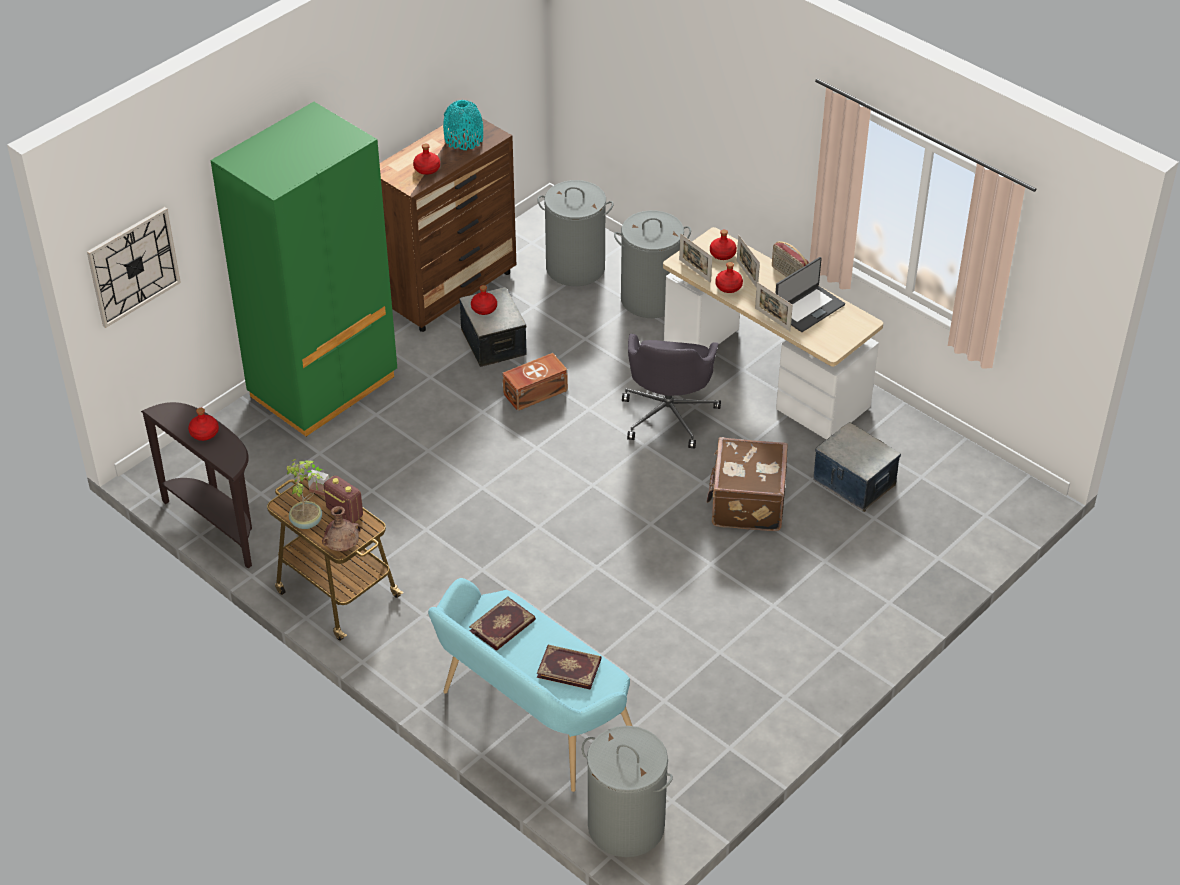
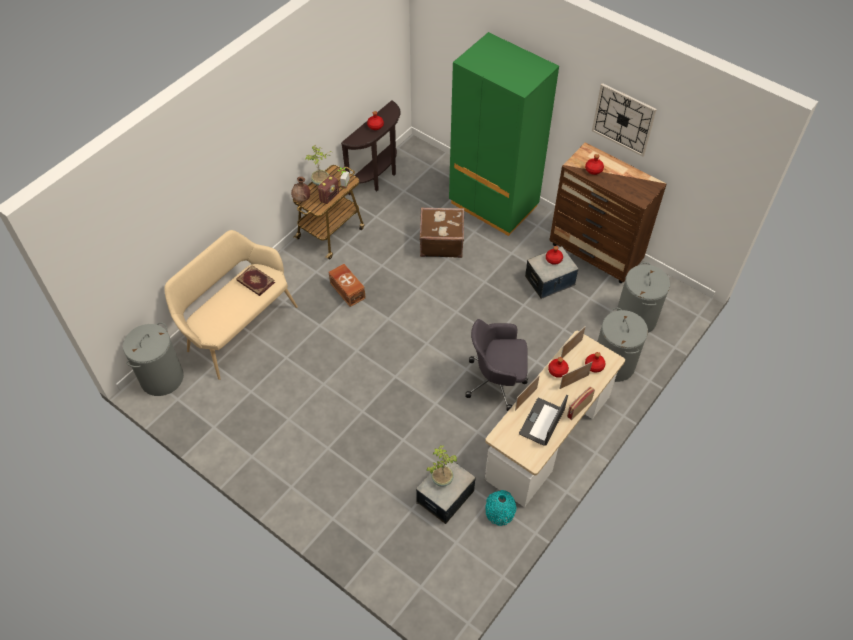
camera: 85 degrees right, 10 degrees up
wall clock [87,207,181,328] -> wall clock moved to [592,83,657,157]
turquoise bench [428,578,632,792] -> beige bench [164,230,298,380]
turquoise vase [443,100,483,150] -> turquoise vase moved to [485,490,516,526]
brown storage box [503,353,568,411] -> brown storage box moved to [329,264,366,307]
book [537,645,601,690] -> none
brown suitcase [706,437,788,531] -> brown suitcase moved to [419,207,464,258]
laptop [775,257,845,332] -> laptop turned 75 degrees clockwise [519,395,568,446]
none -> potted plant [427,445,457,487]

